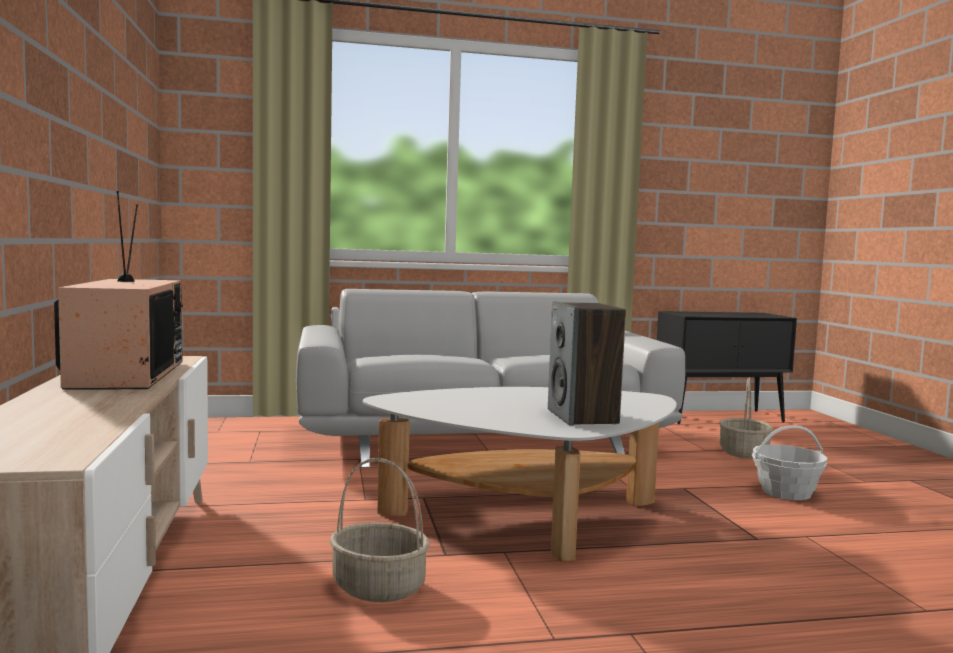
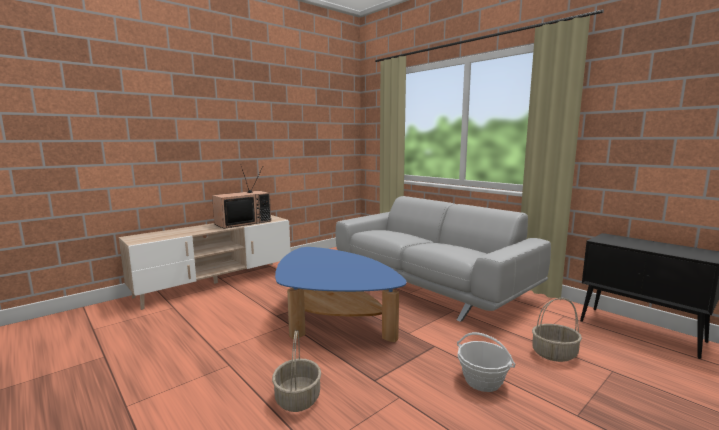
camera: 60 degrees right, 5 degrees up
basket [330,458,430,602] -> basket moved to [272,330,321,412]
white coffee table [363,387,677,562] -> blue coffee table [275,247,407,342]
speaker [548,301,626,426] -> none

